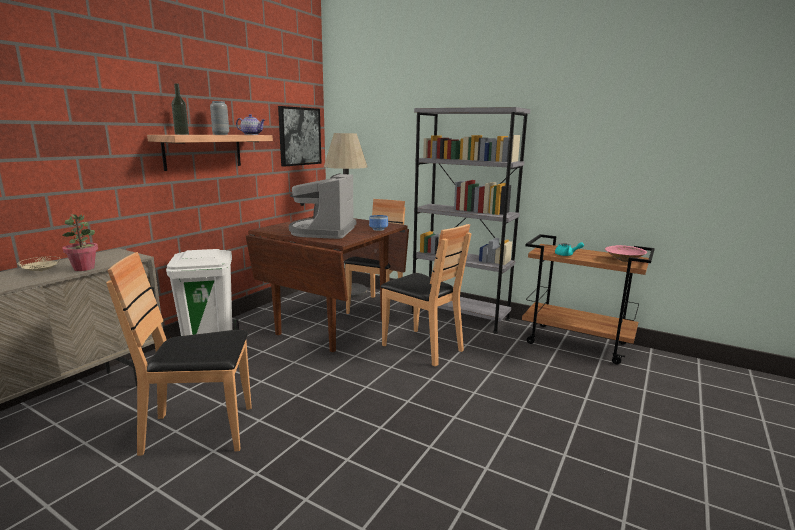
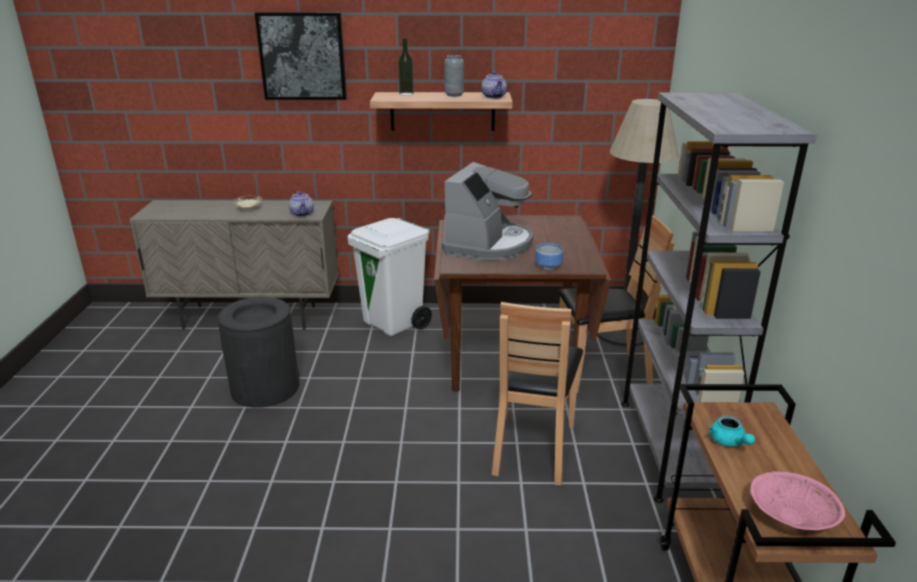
camera: 60 degrees right, 10 degrees up
potted plant [62,214,98,271] -> none
brown chair [106,252,252,456] -> black trash can [218,297,299,408]
picture [278,106,322,167] -> picture moved to [255,12,347,100]
coffee machine [289,173,356,239] -> coffee machine turned 135 degrees clockwise [441,162,533,261]
none -> teapot [289,191,314,217]

